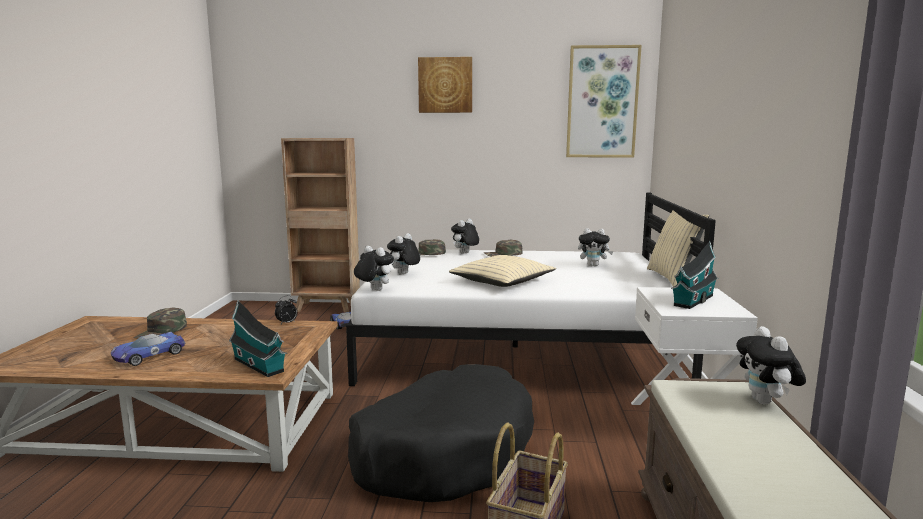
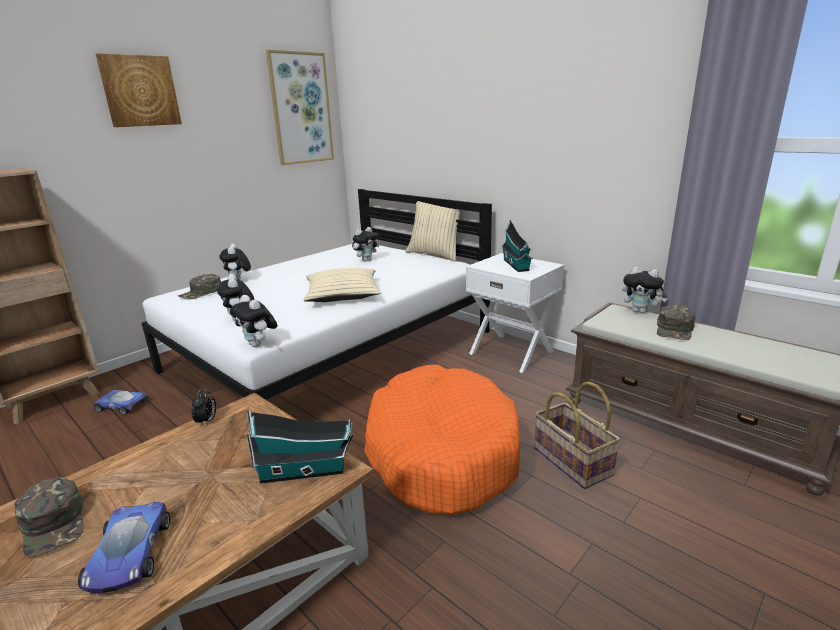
camera: 50 degrees left, 10 degrees up
black dog bed [348,364,534,502] -> orange dog bed [364,365,520,515]
plush toy [354,246,394,291] -> plush toy turned 120 degrees counterclockwise [230,295,277,347]
green cap [484,240,523,257] -> green cap moved to [657,304,695,340]

